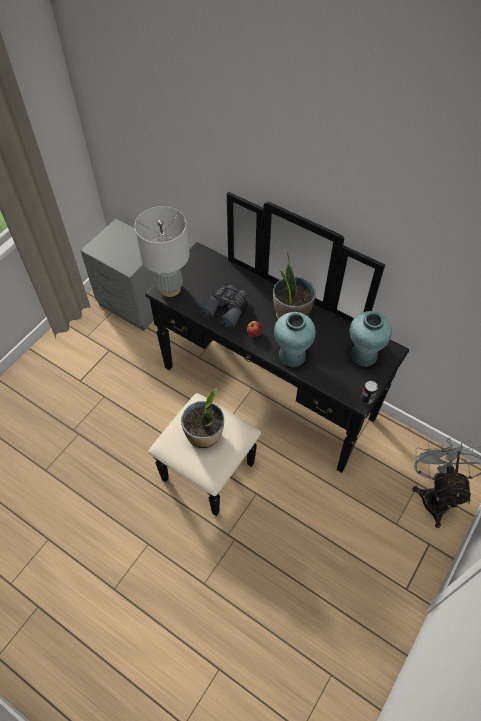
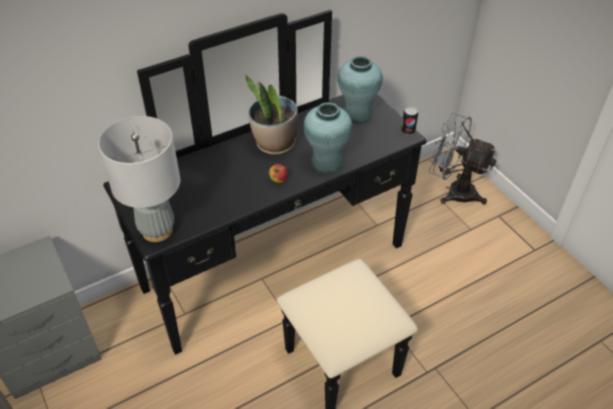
camera: 65 degrees left, 10 degrees down
potted plant [181,387,224,449] -> none
grey binoculars [198,285,249,329] -> none

